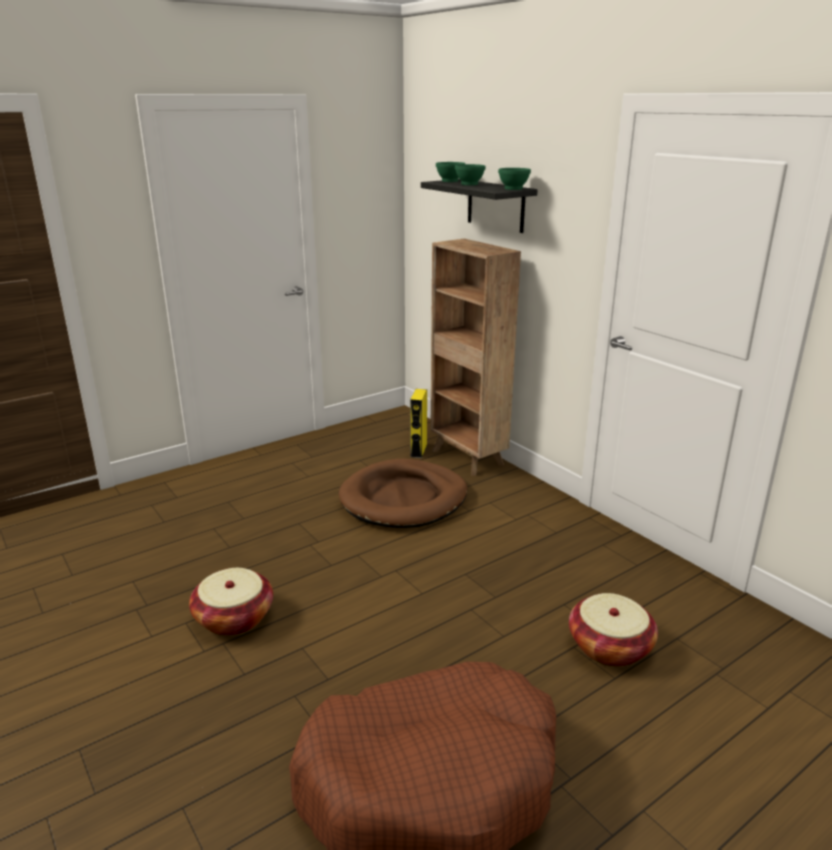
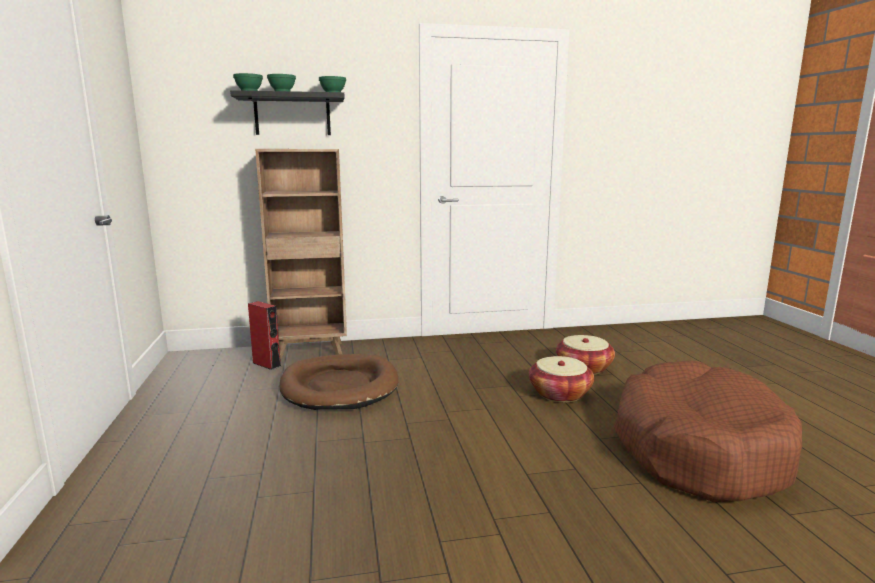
camera: 65 degrees left, 10 degrees down
basket [189,568,273,636] -> basket moved to [529,356,594,403]
yellow speaker [410,389,427,458] -> red speaker [248,301,281,370]

